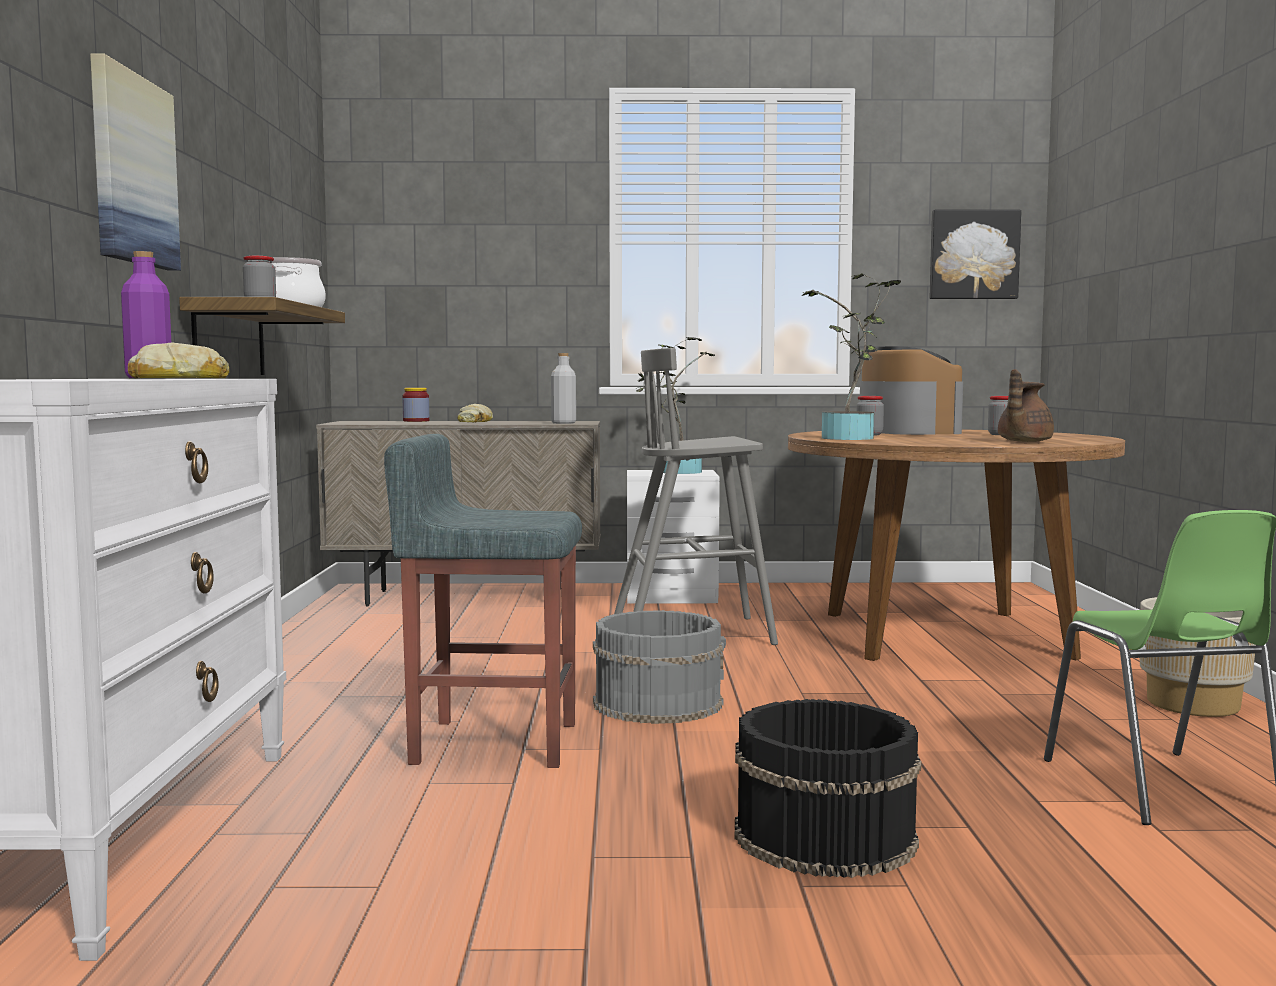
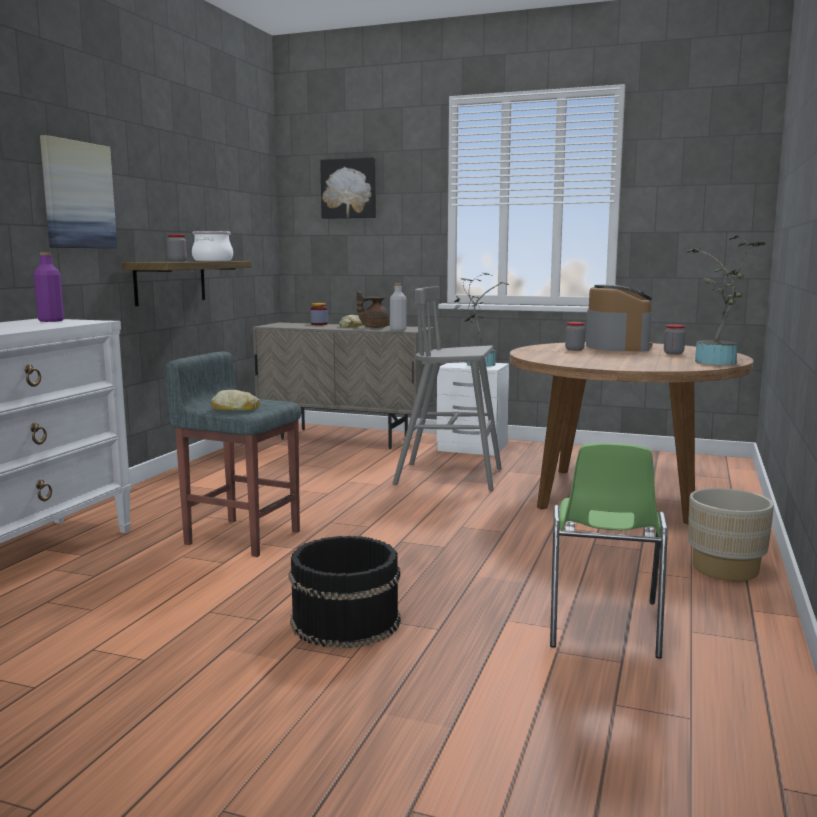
camera: 20 degrees right, 5 degrees up
bread [128,343,229,378] -> bread moved to [211,390,260,410]
grey bucket [593,610,726,724] -> none
potted plant [802,273,901,440] -> potted plant moved to [687,235,765,365]
picture [930,209,1021,299] -> picture moved to [320,157,376,219]
brown teapot [998,369,1054,442] -> brown teapot moved to [357,291,389,328]

